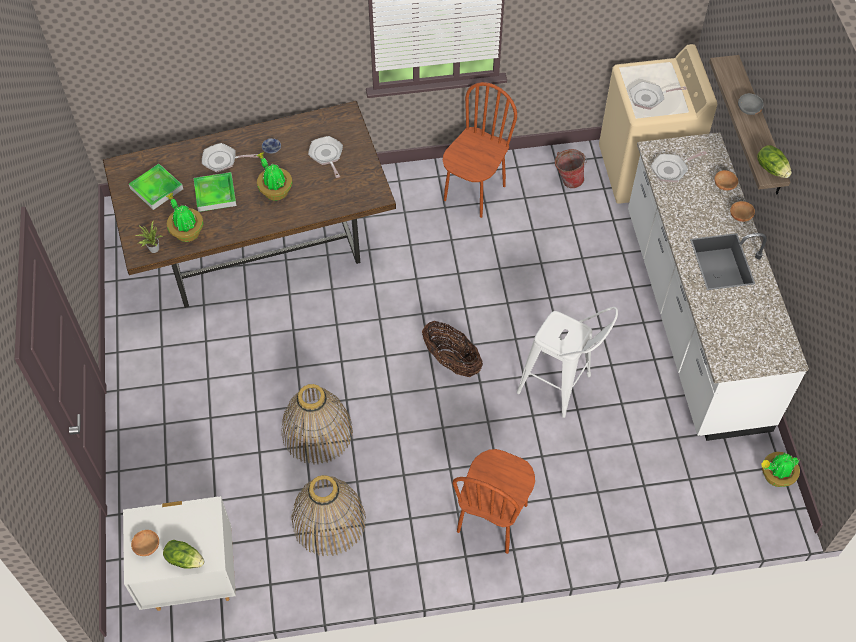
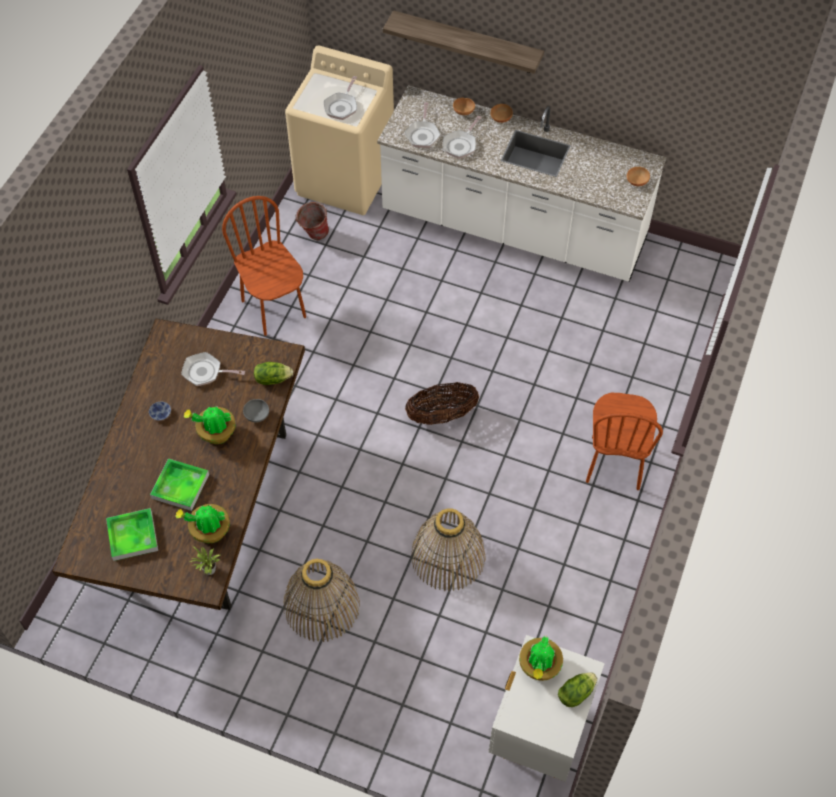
camera: 60 degrees left, 0 degrees up
brown bowl [131,530,159,556] -> brown bowl moved to [627,167,650,186]
frying pan [202,143,259,173] -> frying pan moved to [443,116,482,159]
basket [291,475,366,556] -> basket moved to [284,558,360,642]
brown chair [452,449,535,554] -> brown chair turned 45 degrees clockwise [586,393,663,490]
white stool [517,307,618,418] -> none
grey bowl [738,93,764,115] -> grey bowl moved to [243,399,269,422]
lettuce [757,145,792,178] -> lettuce moved to [254,362,293,385]
potted plant [761,452,800,487] -> potted plant moved to [519,634,563,681]

